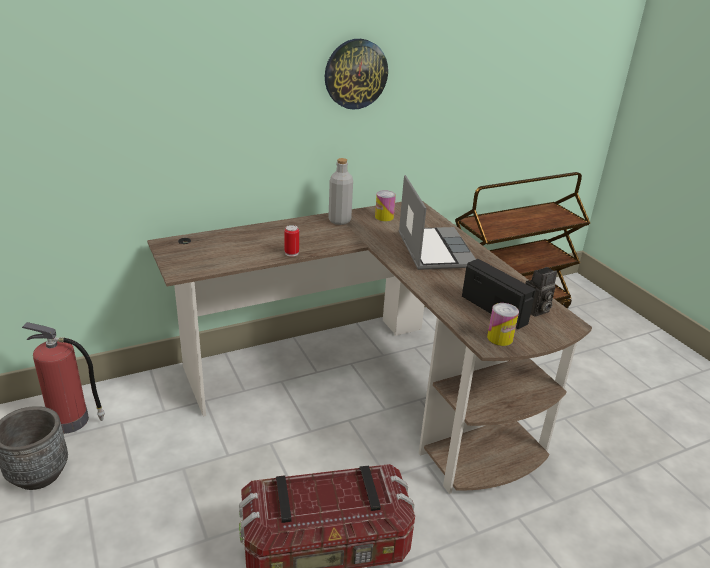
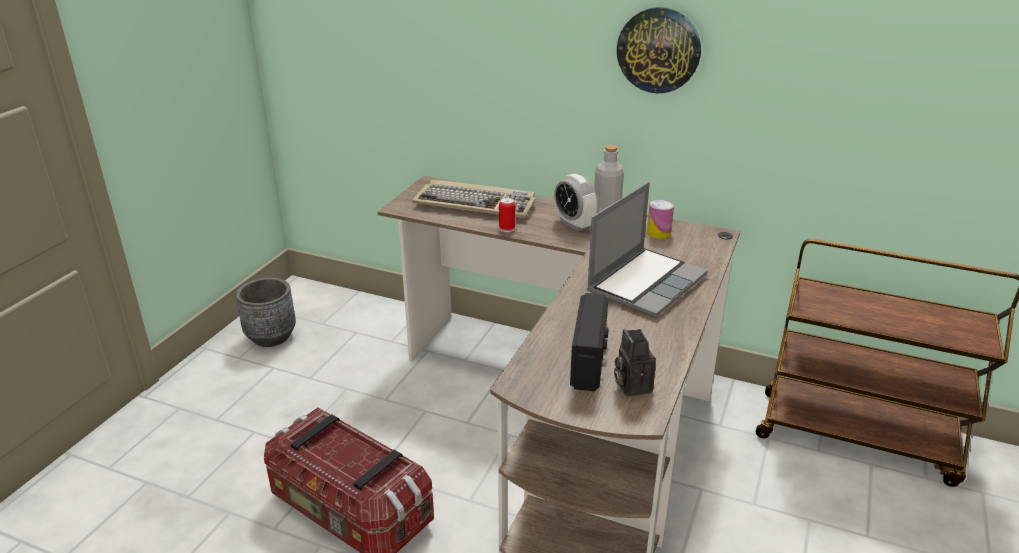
camera: 50 degrees right, 0 degrees up
fire extinguisher [22,322,105,434] -> none
can [487,303,519,346] -> none
camera [525,267,557,317] -> camera turned 60 degrees clockwise [614,329,656,397]
none -> keyboard [413,180,536,218]
none -> alarm clock [554,174,597,231]

